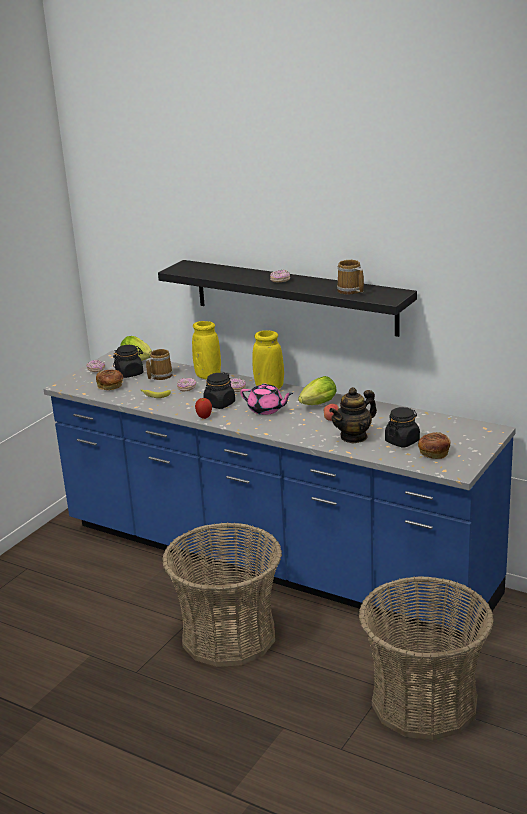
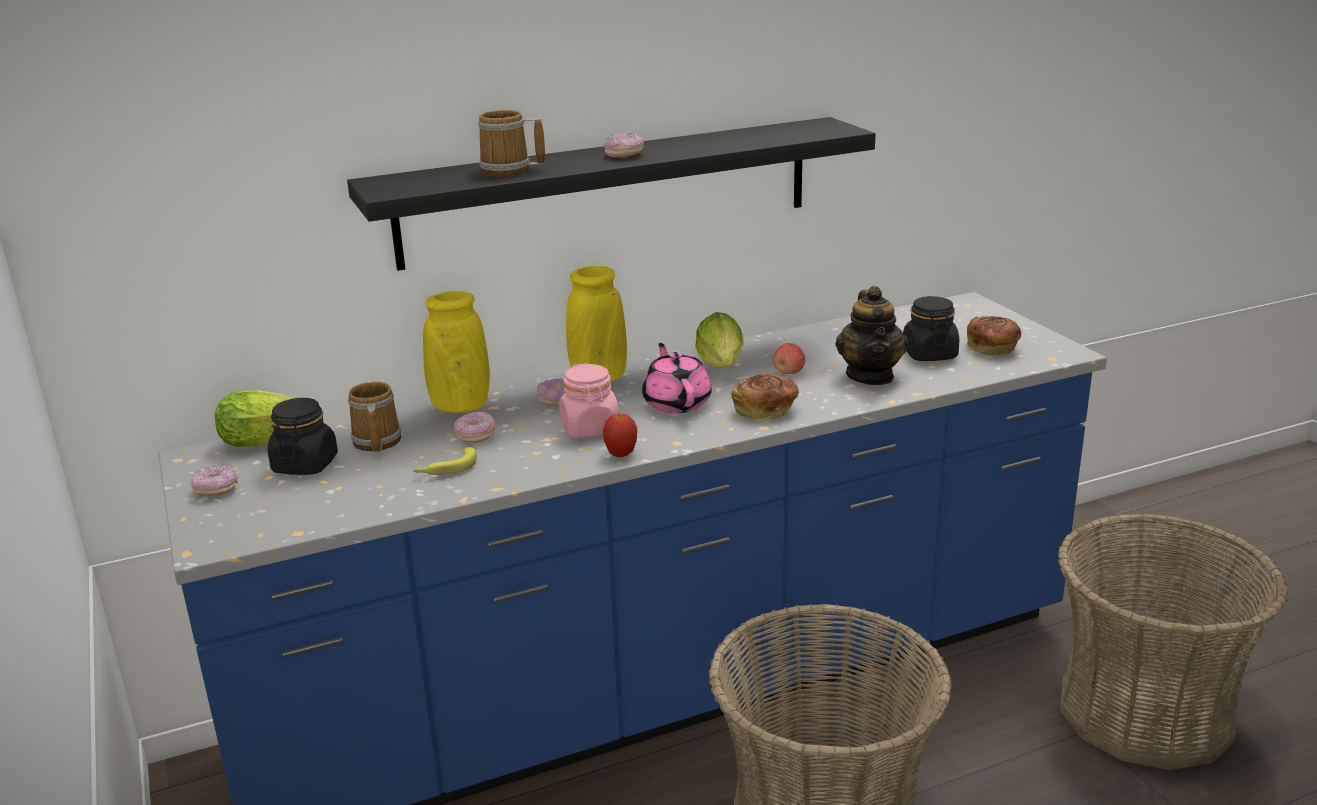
camera: 55 degrees left, 0 degrees up
bread [96,370,123,390] -> bread moved to [731,374,799,420]
black jar [203,372,235,409] -> pink jar [559,363,619,439]
pink teapot [240,383,293,415] -> pink teapot turned 75 degrees counterclockwise [642,343,712,413]
mug [337,260,364,294] -> mug moved to [478,110,545,177]

